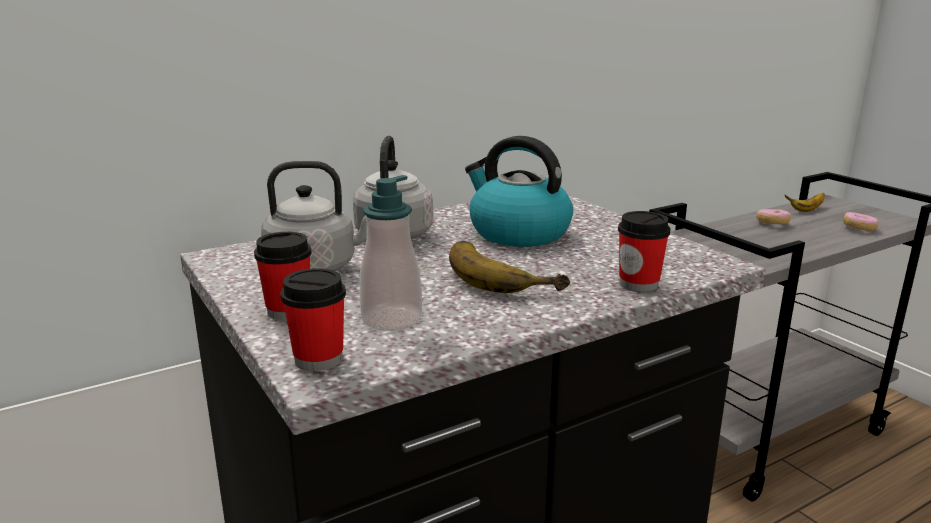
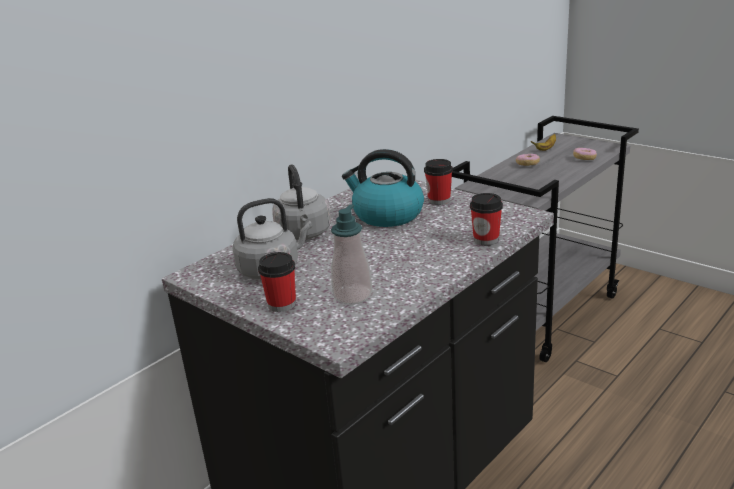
camera: 15 degrees left, 5 degrees up
cup [280,268,346,371] -> cup moved to [424,159,453,205]
banana [449,241,571,293] -> none

